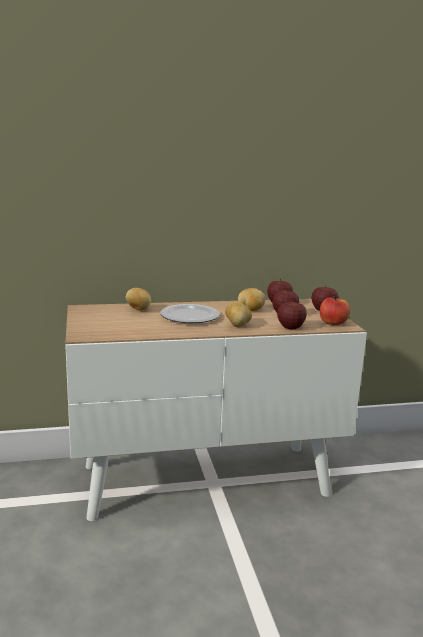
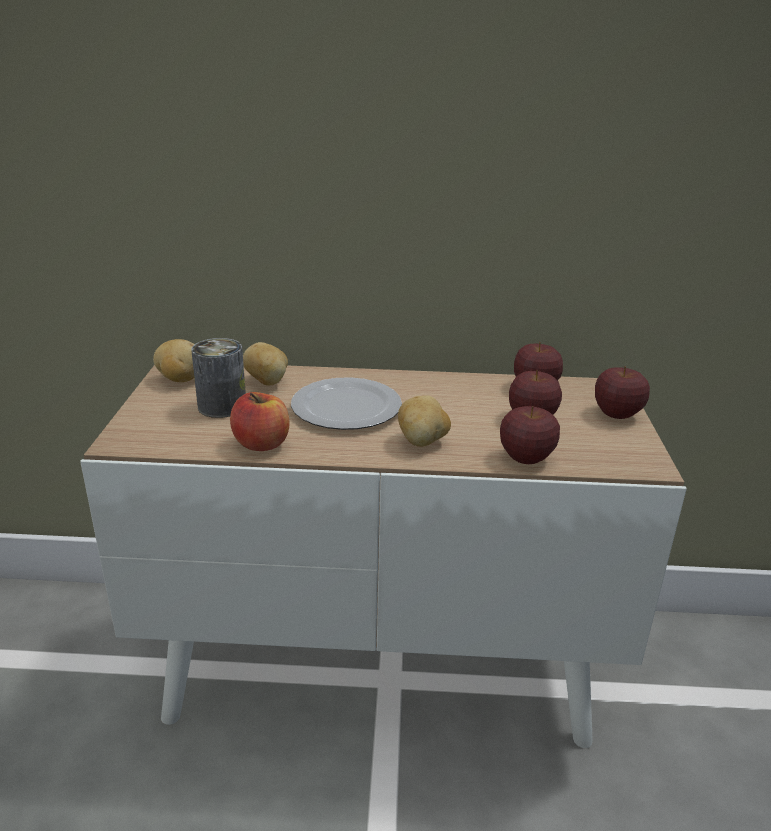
camera: 15 degrees right, 10 degrees up
potato [238,288,265,311] -> potato moved to [153,339,194,382]
apple [320,296,350,325] -> apple moved to [230,392,289,451]
none -> can [191,338,246,418]

